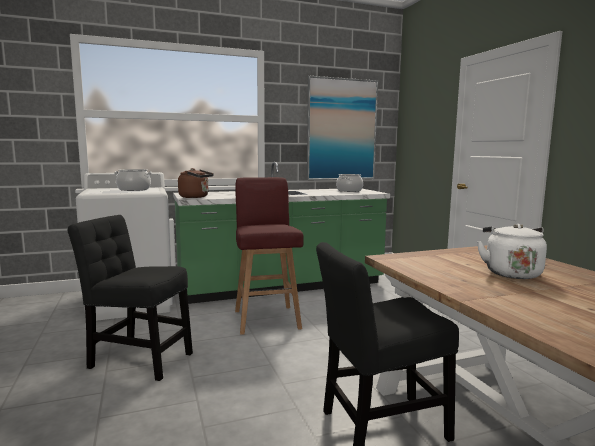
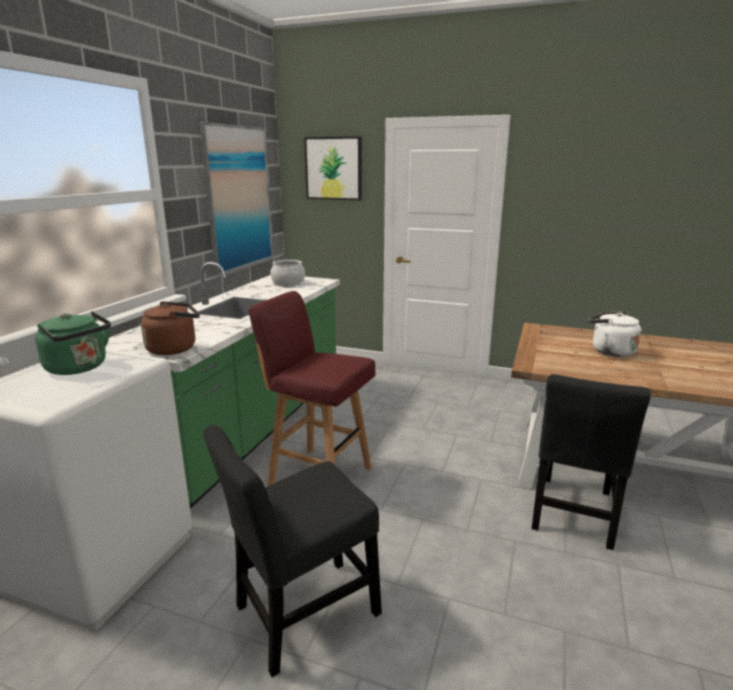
camera: 50 degrees left, 10 degrees up
cooking pot [114,169,152,191] -> green kettle [35,311,111,375]
none -> picture [304,136,362,200]

